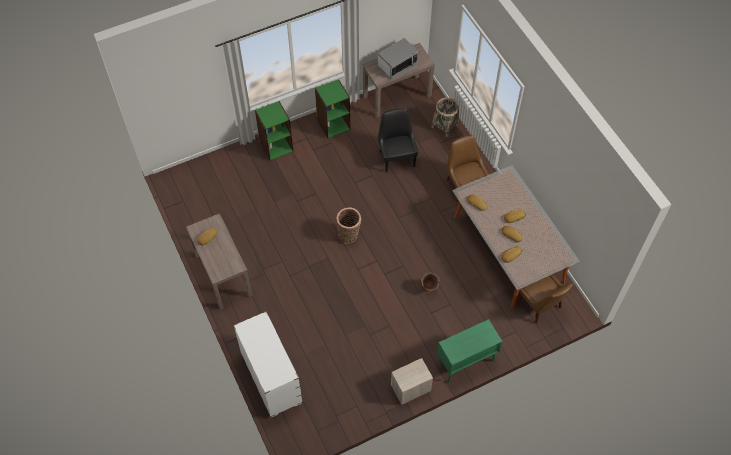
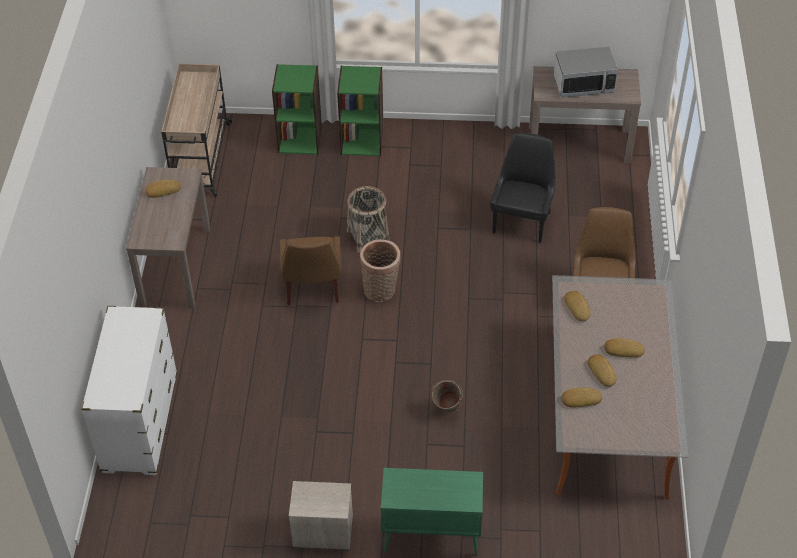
camera: 30 degrees right, 10 degrees down
green bookcase [315,79,350,139] -> green bookcase moved to [272,64,322,155]
basket [432,97,459,137] -> basket moved to [347,186,389,253]
brown chair [518,274,573,324] -> brown chair moved to [280,236,341,305]
none -> beige cart [161,64,233,197]

